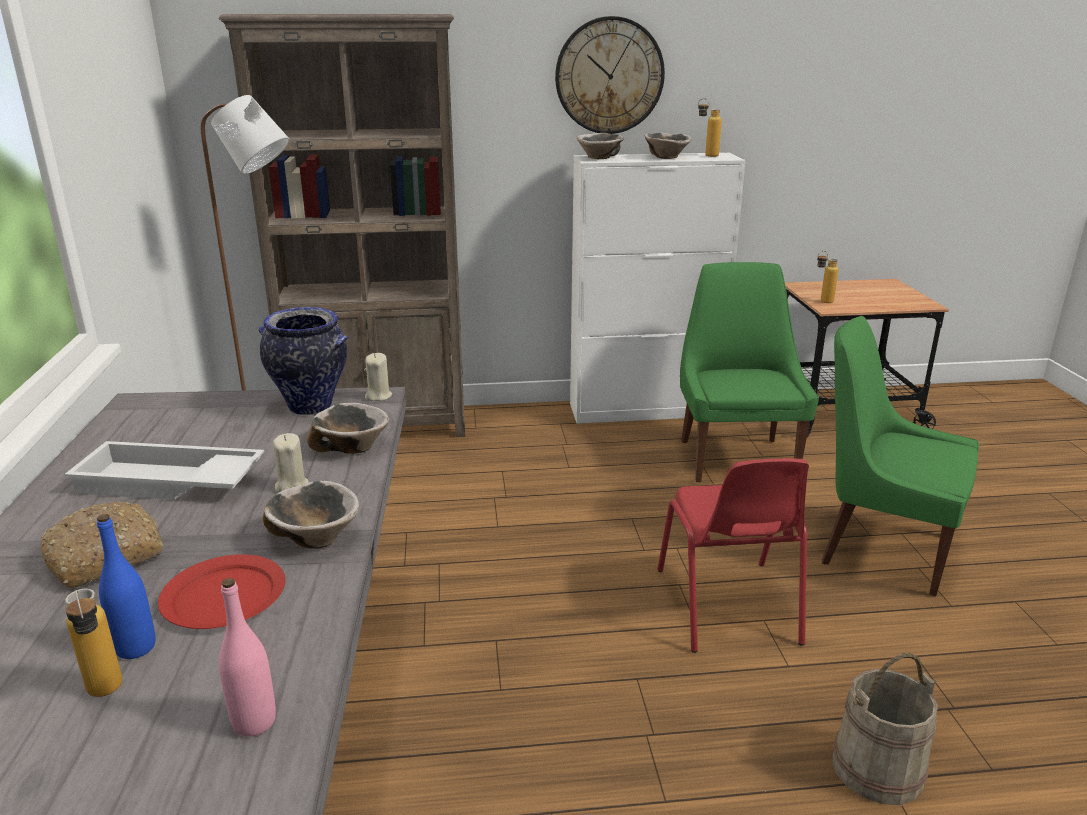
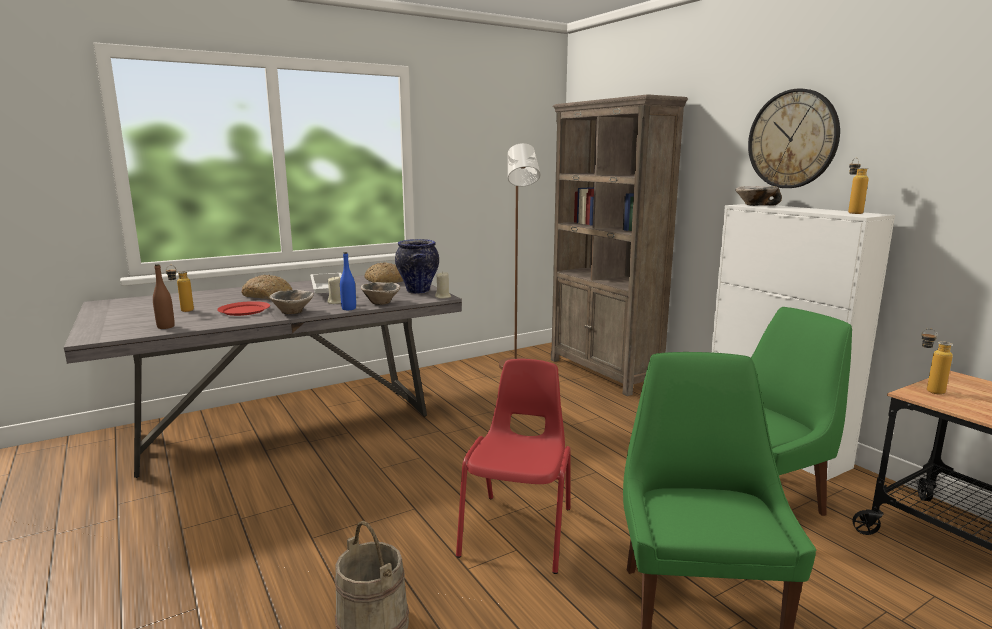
camera: 65 degrees right, 10 degrees down
blue bottle [97,514,156,659] -> blue bottle moved to [340,252,356,310]
pink bottle [219,578,276,737] -> brown bottle [153,264,175,329]
bowl [645,133,692,159] -> none
red chair [657,458,809,653] -> red chair turned 135 degrees clockwise [456,359,571,574]
none -> bread [364,262,403,283]

